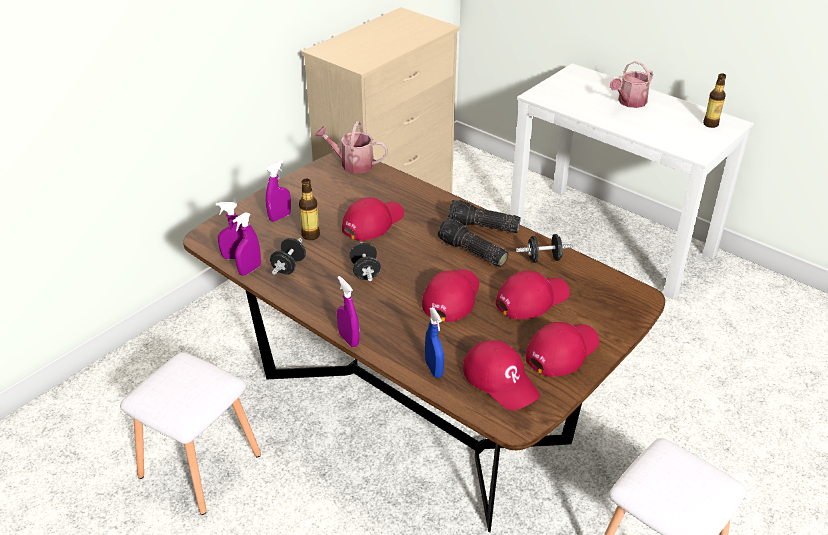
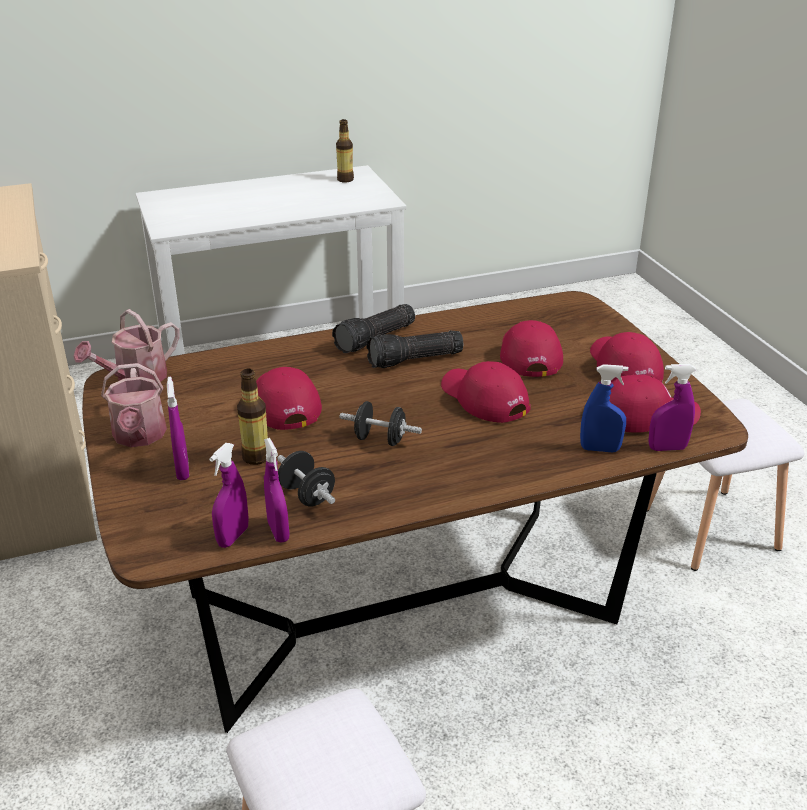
camera: 60 degrees left, 5 degrees down
purple spray bottle [337,276,360,347] -> purple spray bottle moved to [648,364,696,451]
black dumbbell [516,234,574,263] -> none
watering can [610,61,653,108] -> watering can moved to [101,363,167,447]

